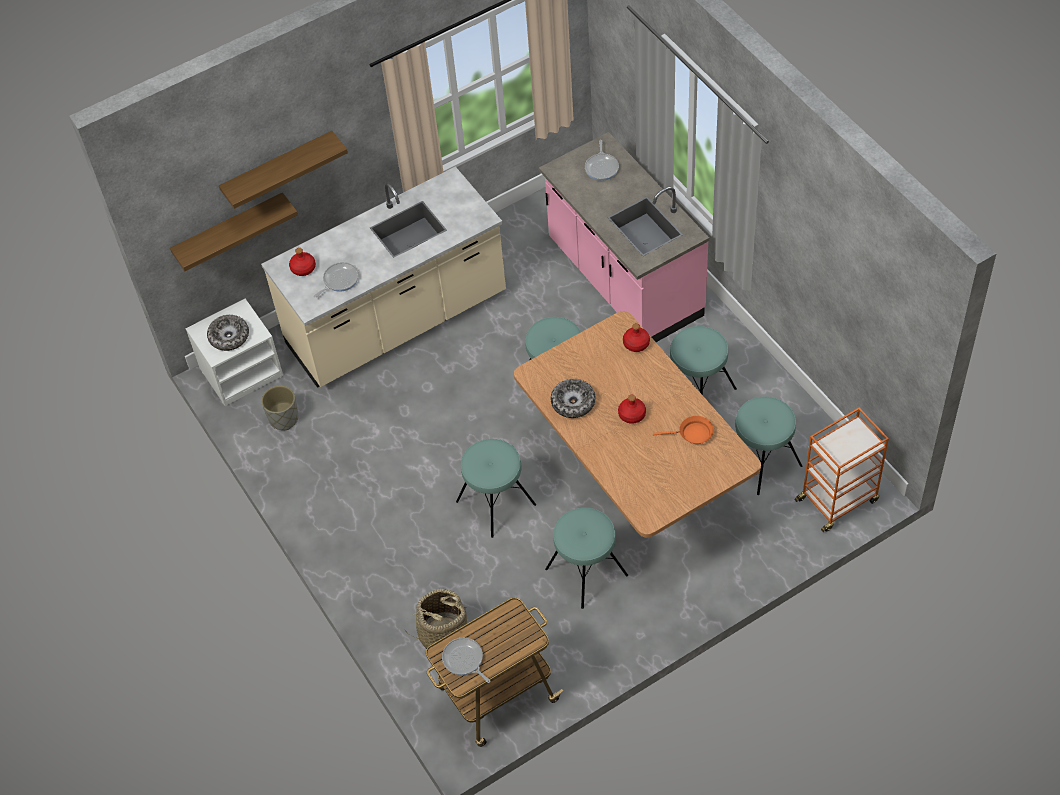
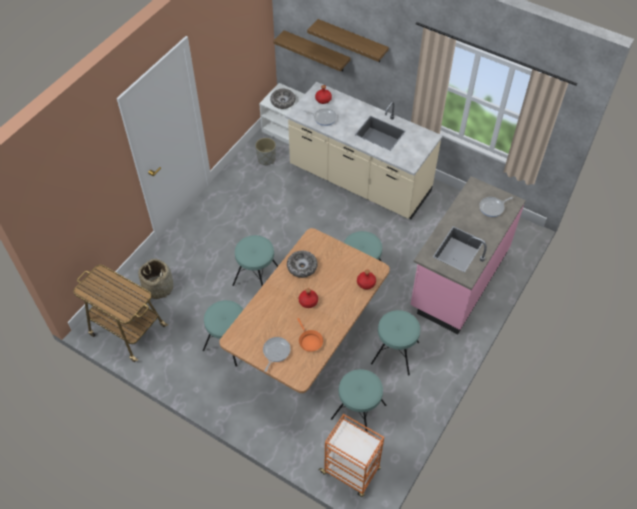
camera: 60 degrees right, 0 degrees up
frying pan [442,638,491,683] -> frying pan moved to [263,337,290,372]

